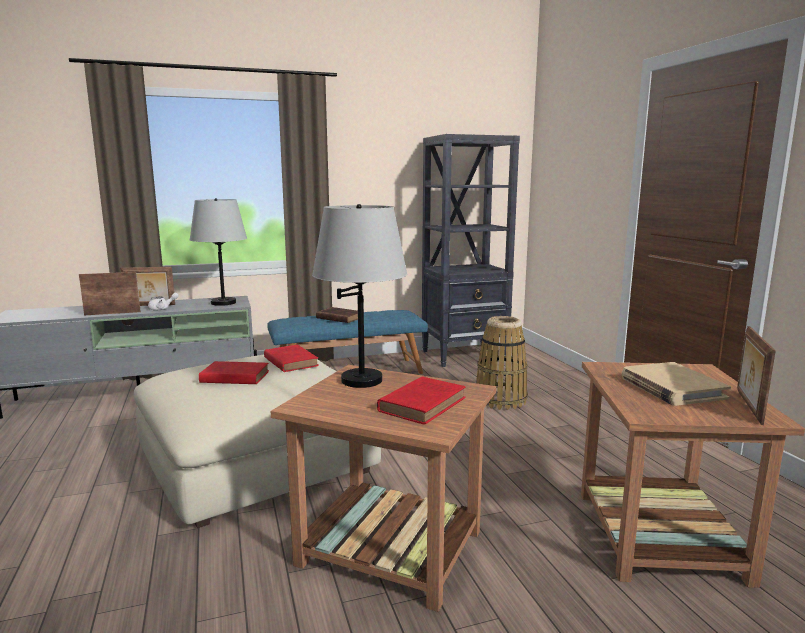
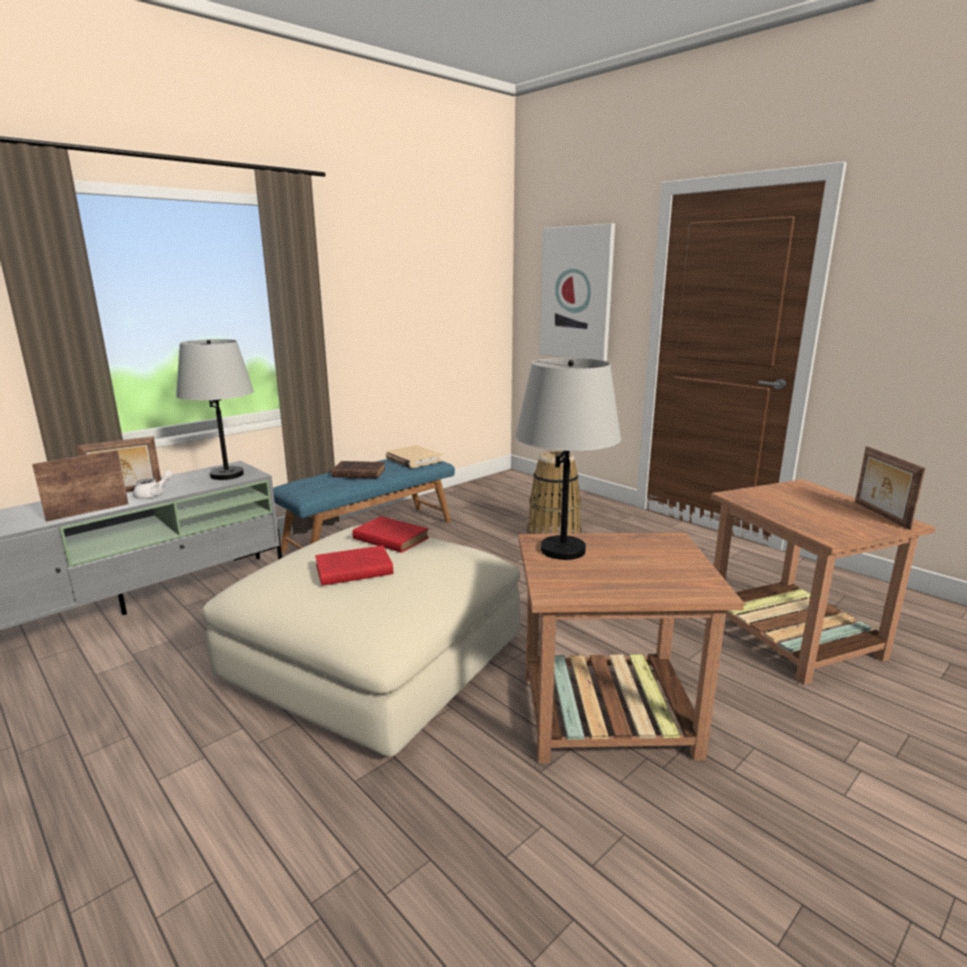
camera: 25 degrees left, 5 degrees up
red book [377,376,466,425] -> none
black bookcase [422,134,520,367] -> none
beige book [622,362,731,406] -> beige book moved to [386,445,442,468]
none -> picture [540,223,615,361]

